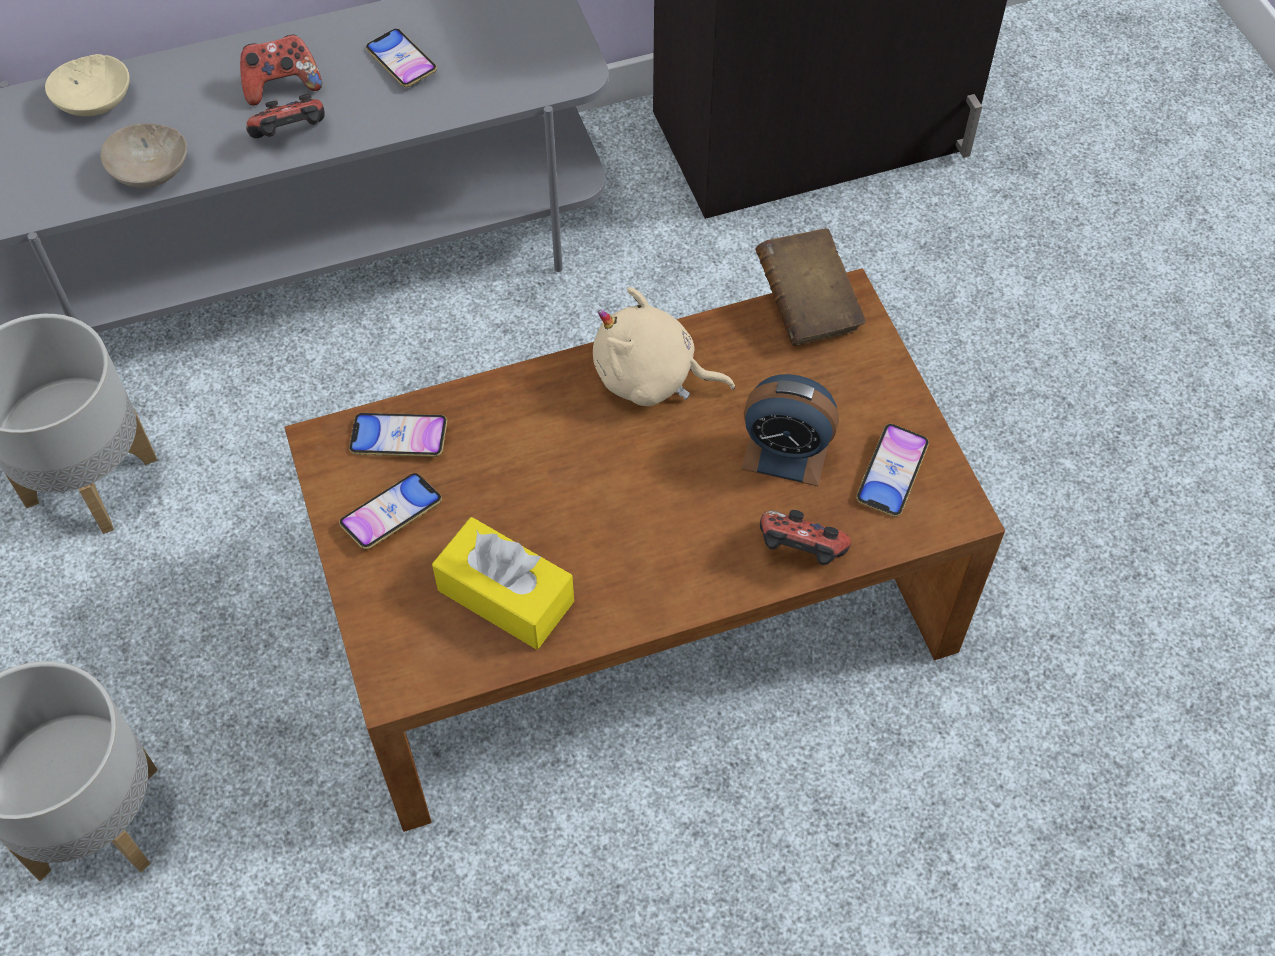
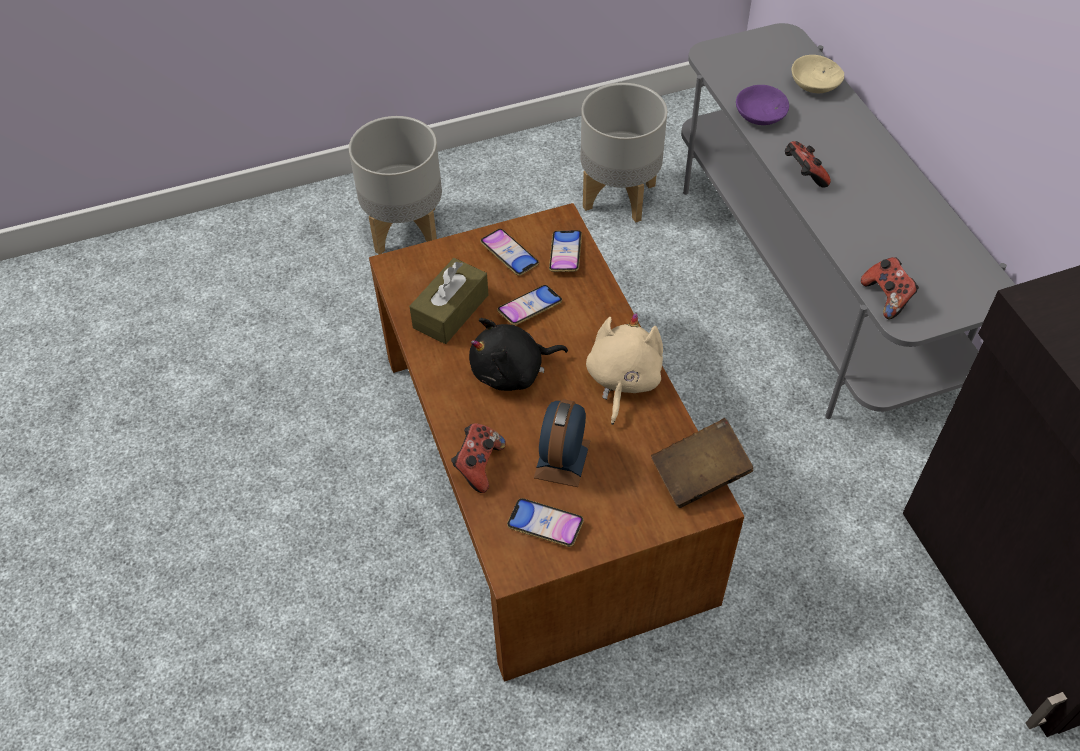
camera: 90 degrees right, 5 degrees down
beige bowl [100,123,187,188] -> purple bowl [736,85,789,125]
game controller [240,34,322,106] -> game controller moved to [861,257,919,319]
phone [366,29,437,87] -> phone moved to [497,285,562,325]
yellow tissue box [432,517,574,649] -> brown tissue box [409,258,489,344]
none -> black plush toy [469,318,568,391]

